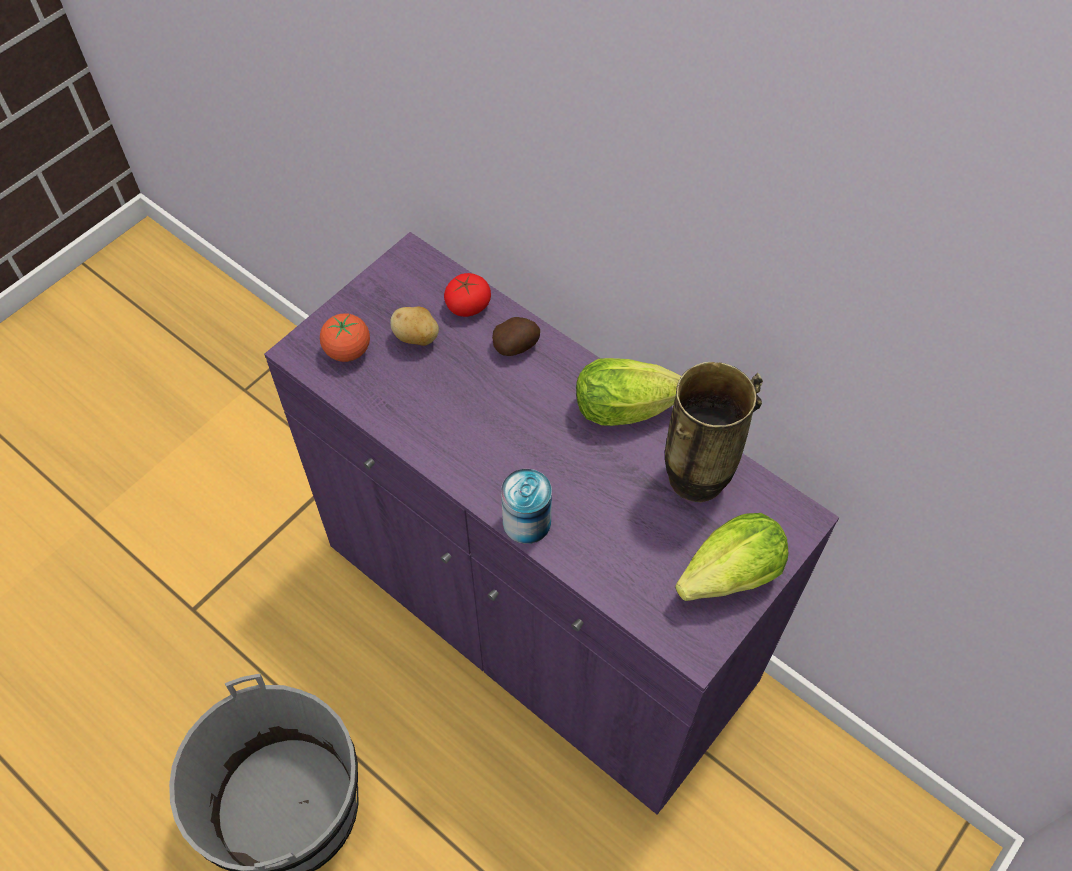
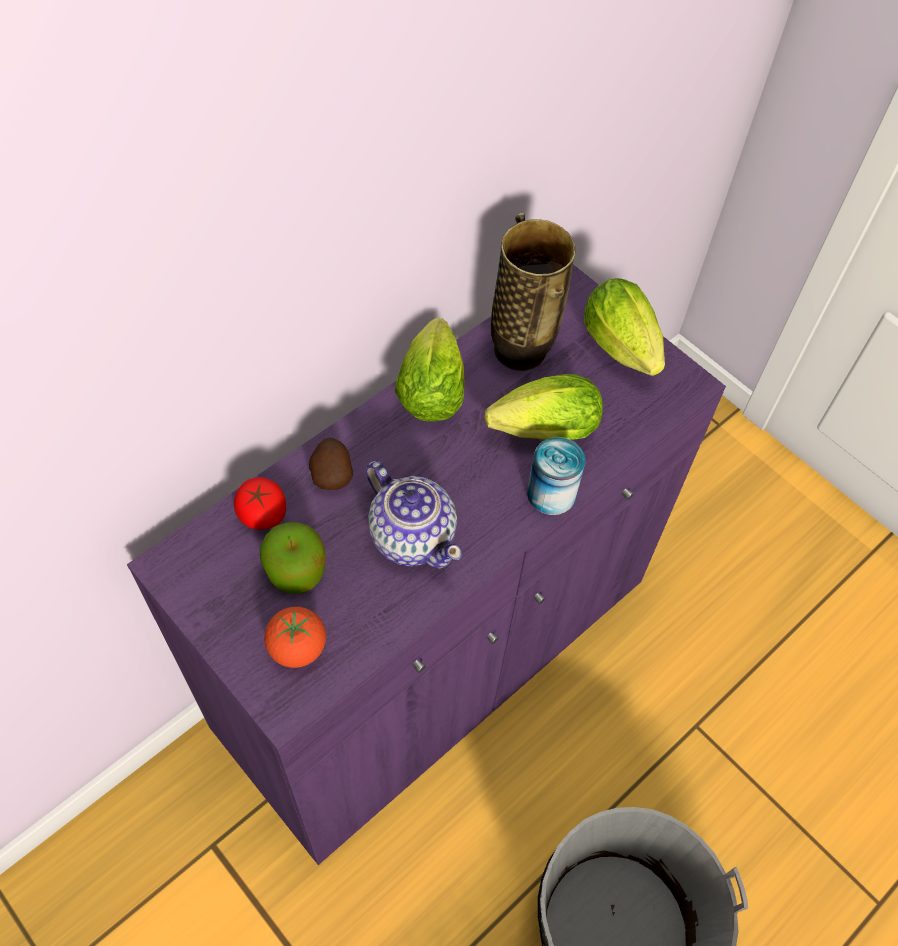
camera: 85 degrees left, 0 degrees up
potato [390,307,439,346] -> apple [260,523,326,594]
none -> teapot [366,461,462,569]
none -> lettuce [484,374,603,440]

